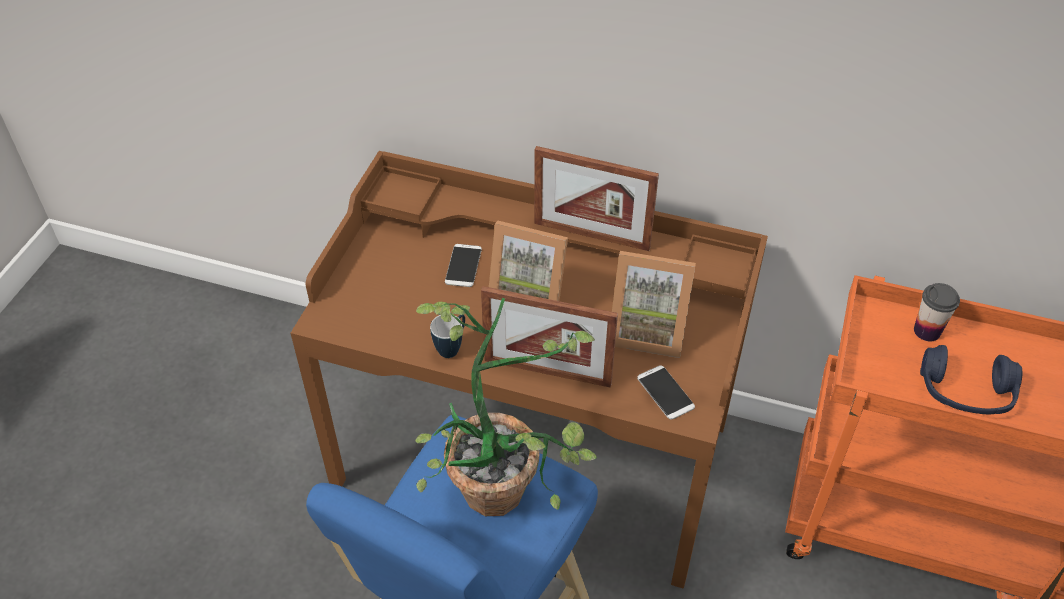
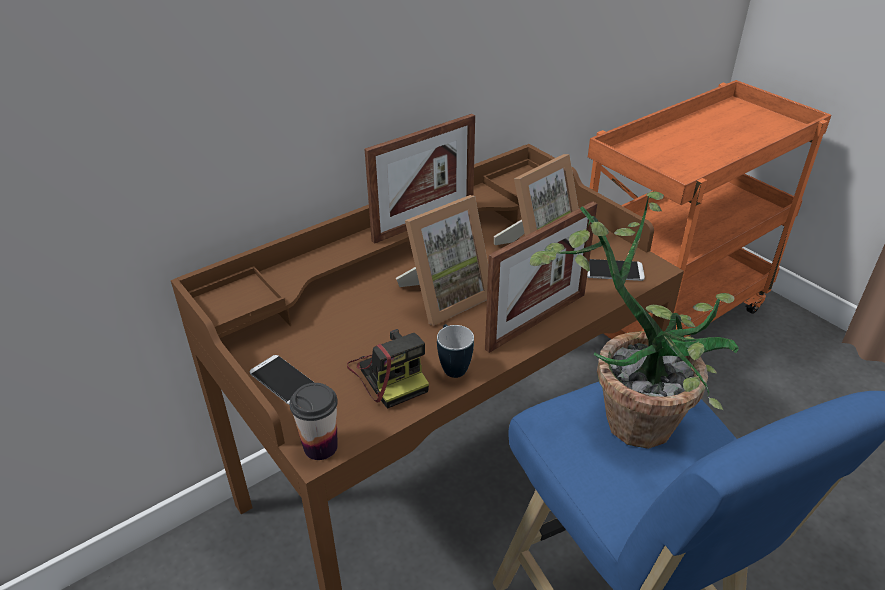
camera: 55 degrees left, 10 degrees down
phone [445,244,482,287] -> phone moved to [250,355,315,405]
cup [914,283,960,341] -> cup moved to [290,383,338,460]
blue headphones [920,345,1022,414] -> none
none -> camera [347,329,429,409]

